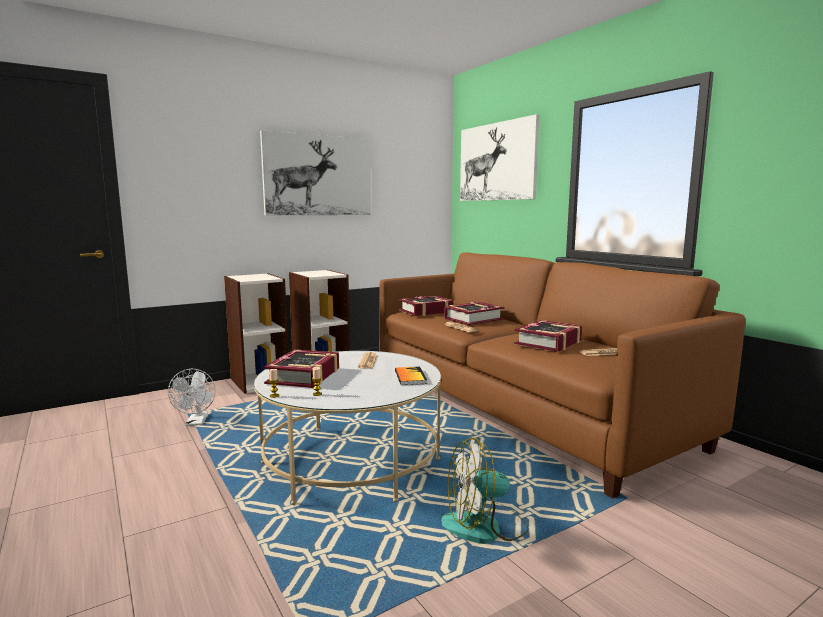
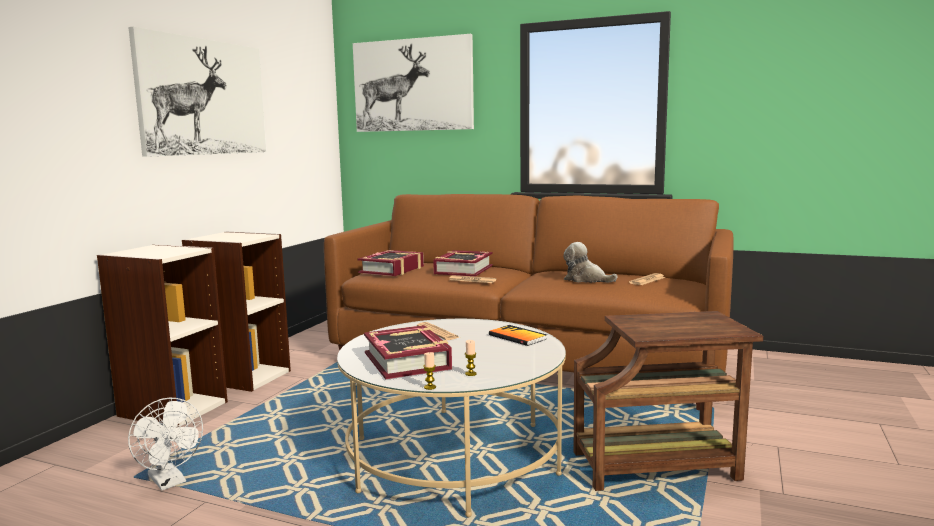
camera: 35 degrees left, 0 degrees up
fan [441,437,528,544] -> brown side table [574,311,763,491]
book [514,320,582,352] -> plush toy [563,242,618,283]

